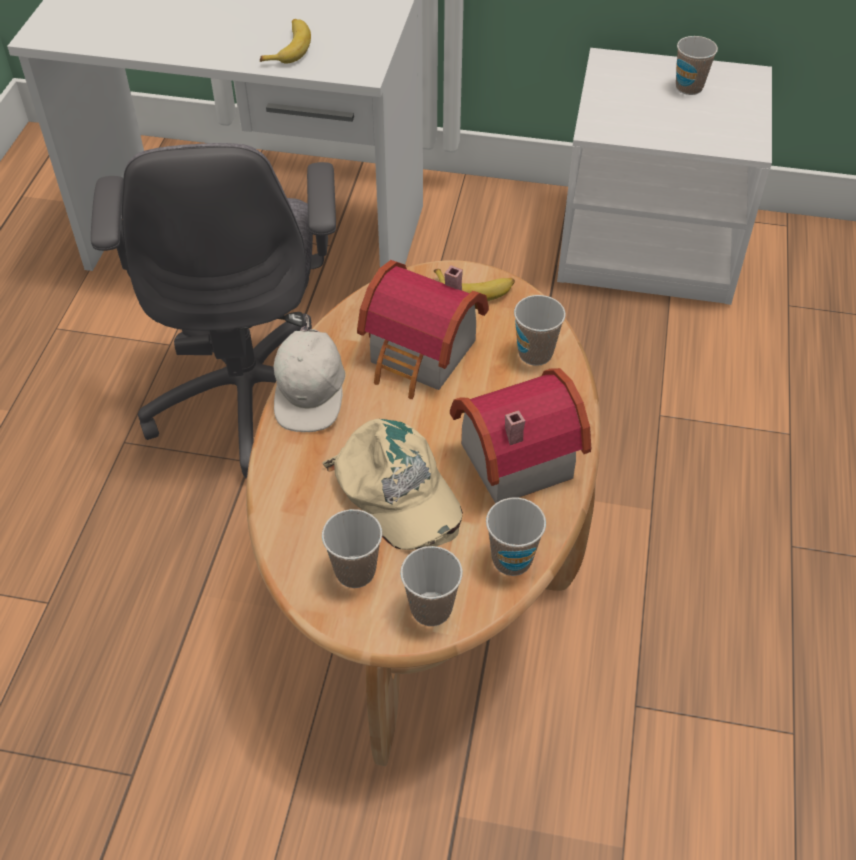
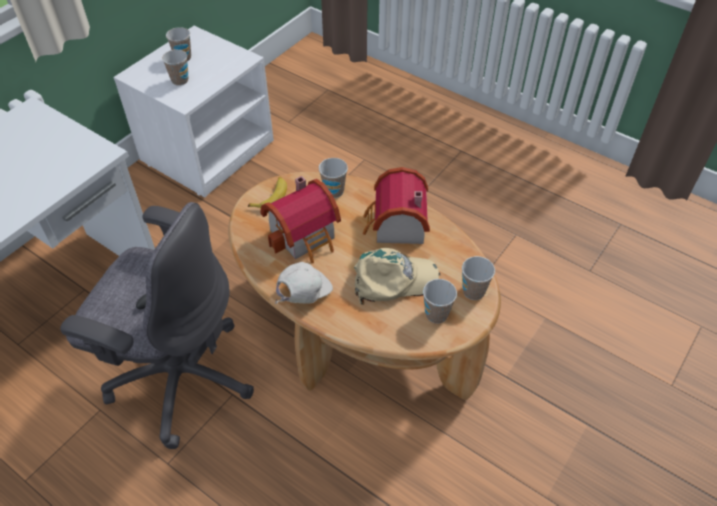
camera: 65 degrees left, 0 degrees up
banana [260,19,311,64] -> none
white cap [274,314,345,432] -> white cap turned 75 degrees counterclockwise [275,262,333,304]
cup [486,498,546,576] -> cup moved to [162,50,188,86]

